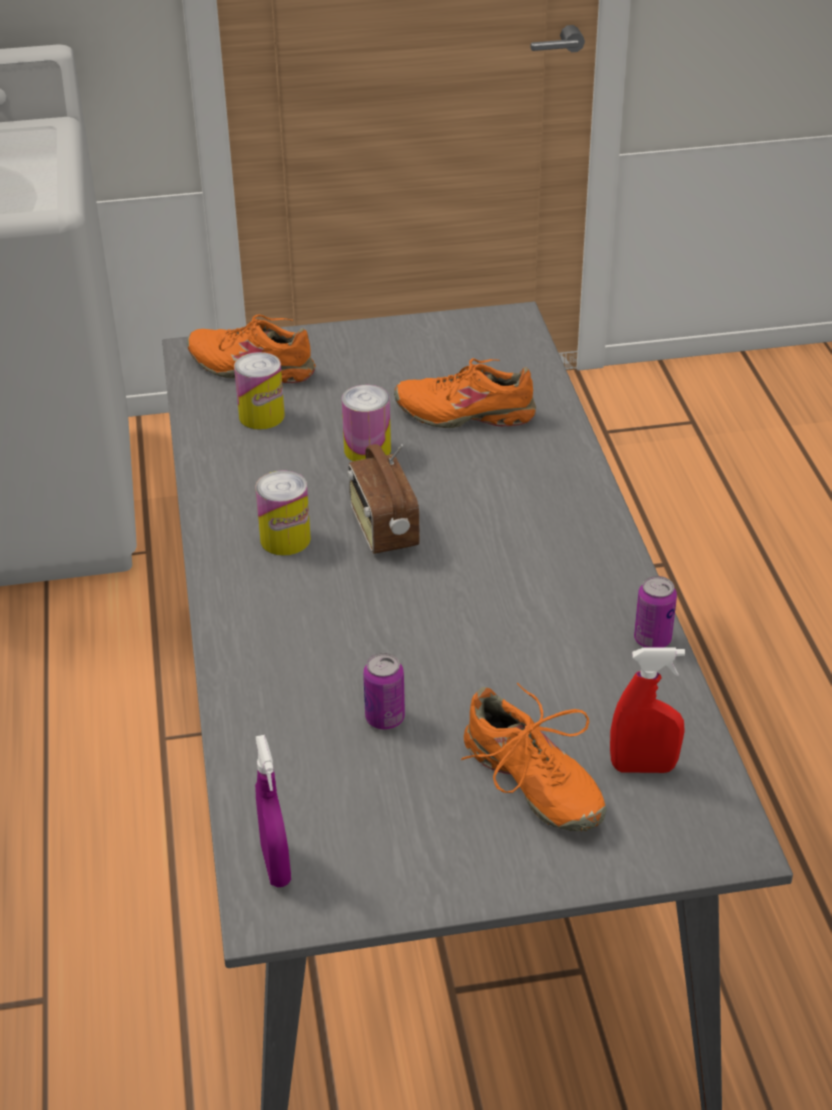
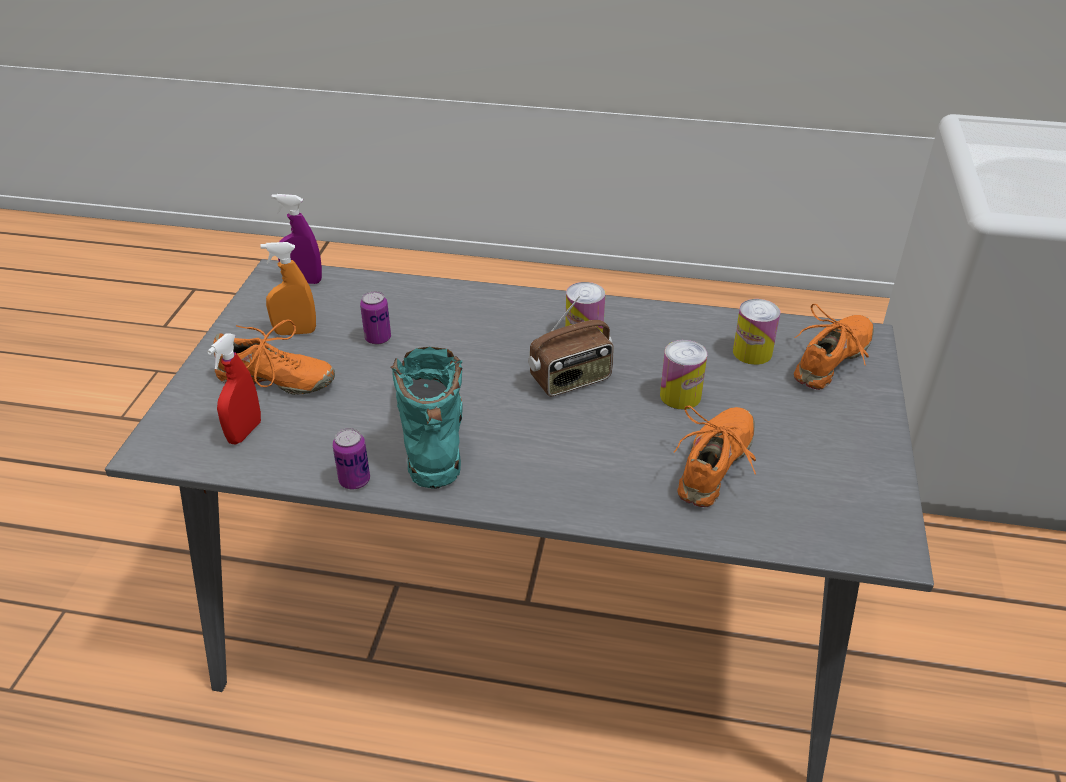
camera: 110 degrees right, 0 degrees up
radio [347,444,420,554] -> radio turned 150 degrees clockwise [528,296,614,396]
orange shoe [461,683,607,831] -> orange shoe turned 150 degrees counterclockwise [213,319,335,395]
none -> orange spray bottle [260,242,316,335]
none -> turquoise boot [391,347,462,489]

